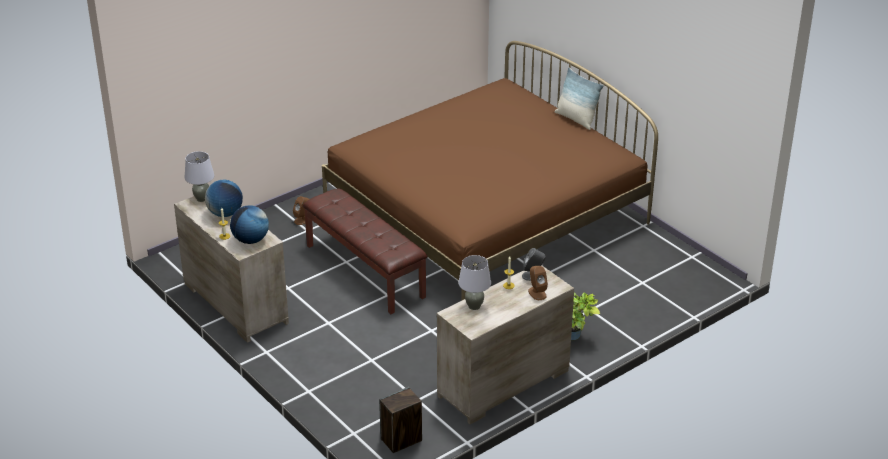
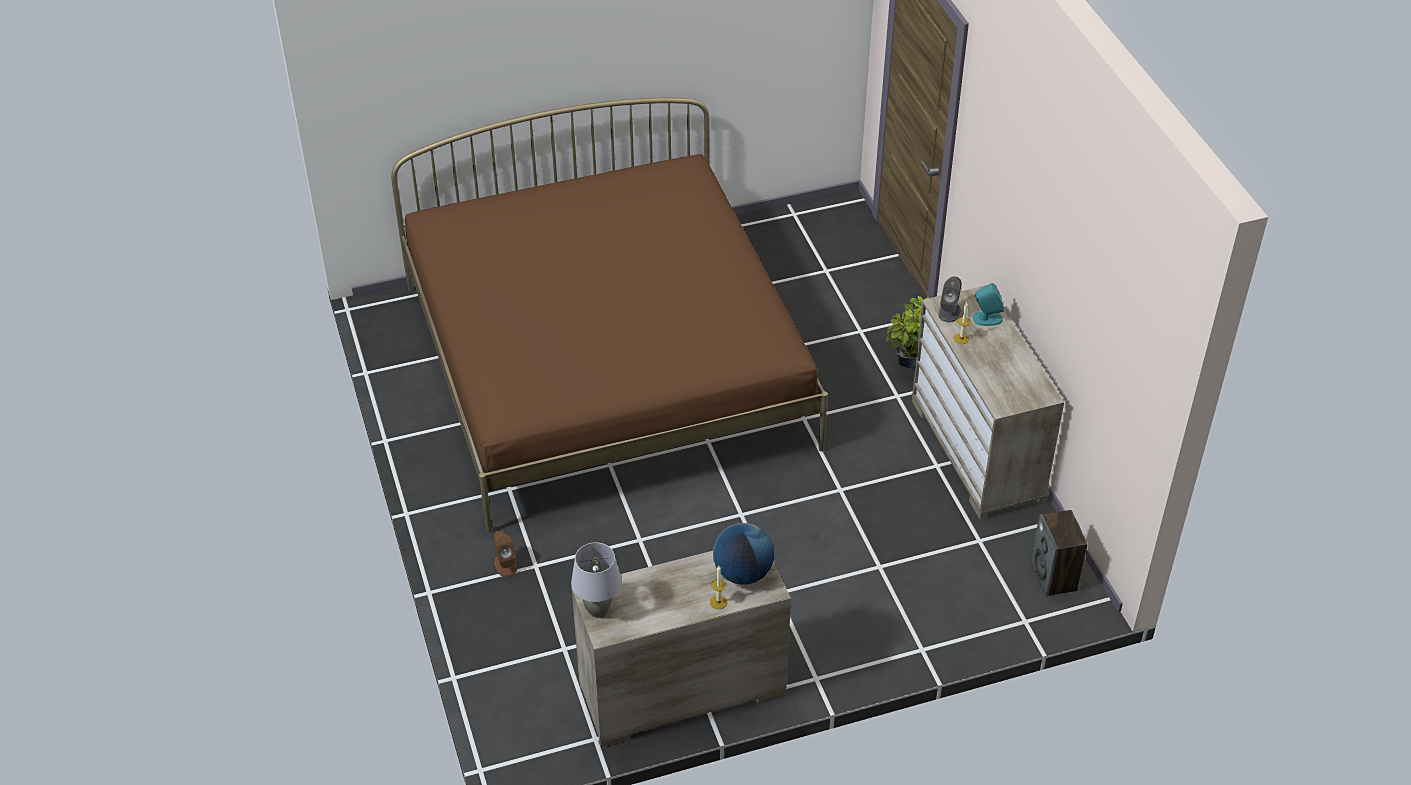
camera: 70 degrees left, 10 degrees up
globe [205,180,243,217] -> none
brown bench [303,189,427,314] -> none
grey table lamp [458,255,491,310] -> none
brown speaker [528,266,548,300] -> turquoise speaker [973,283,1004,326]
pillow [555,68,604,130] -> none

